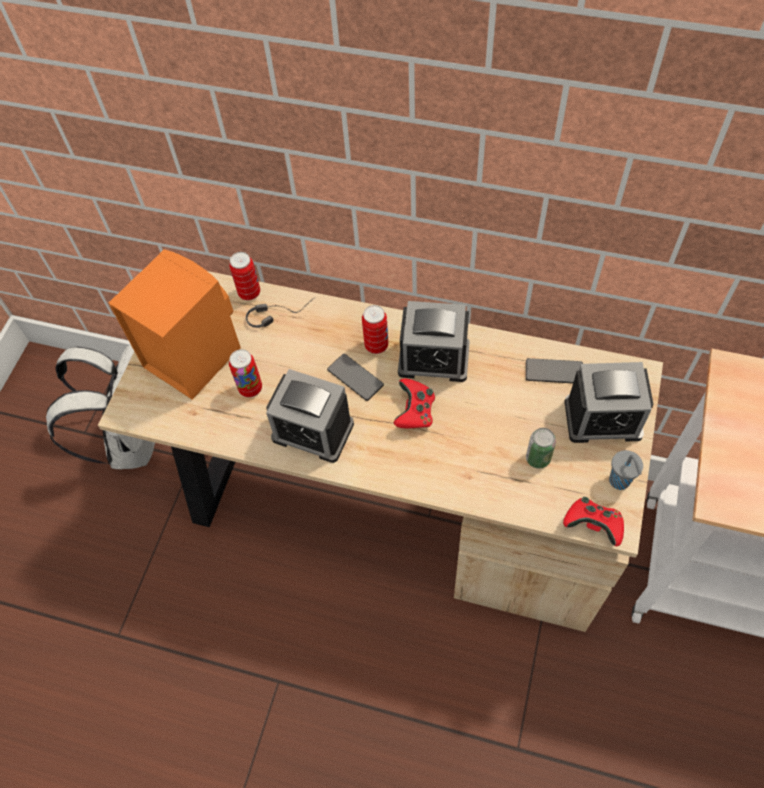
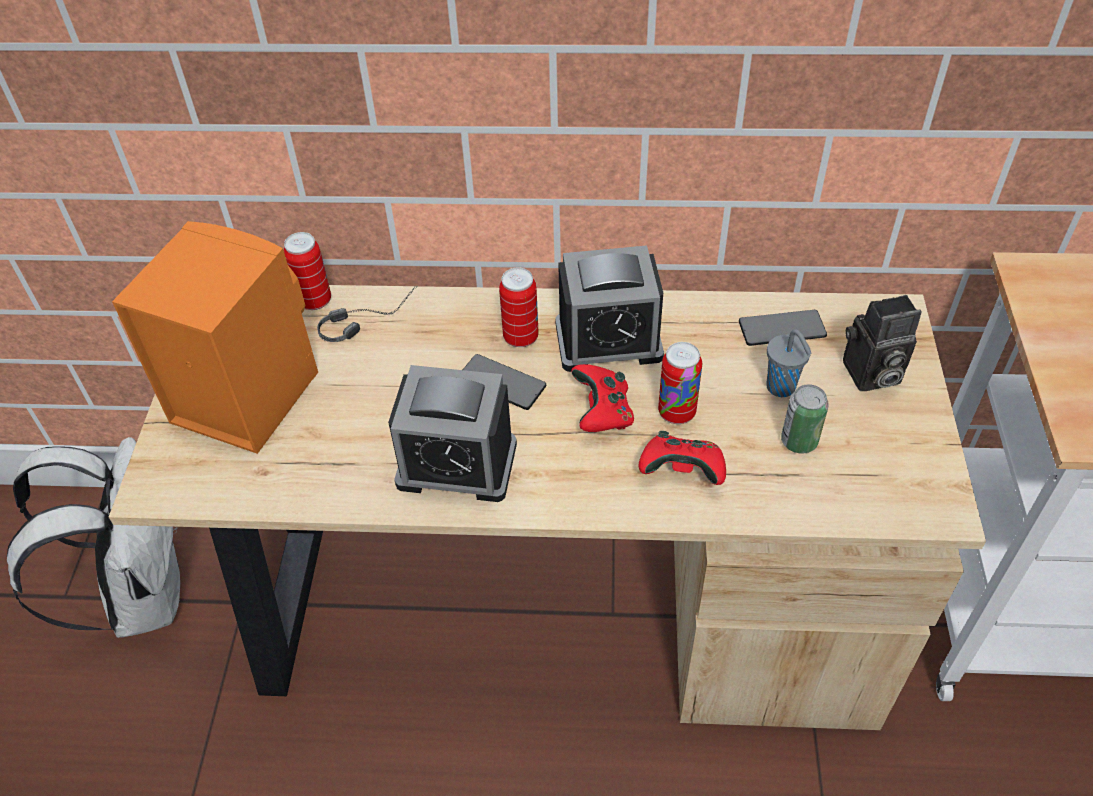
camera: 15 degrees left, 10 degrees down
can [229,349,262,397] -> can moved to [658,342,702,424]
red game controller [563,497,624,546] -> red game controller moved to [639,431,726,485]
alarm clock [564,362,653,443] -> camera [843,295,922,391]
grey cup [609,450,643,490] -> grey cup moved to [766,329,812,397]

